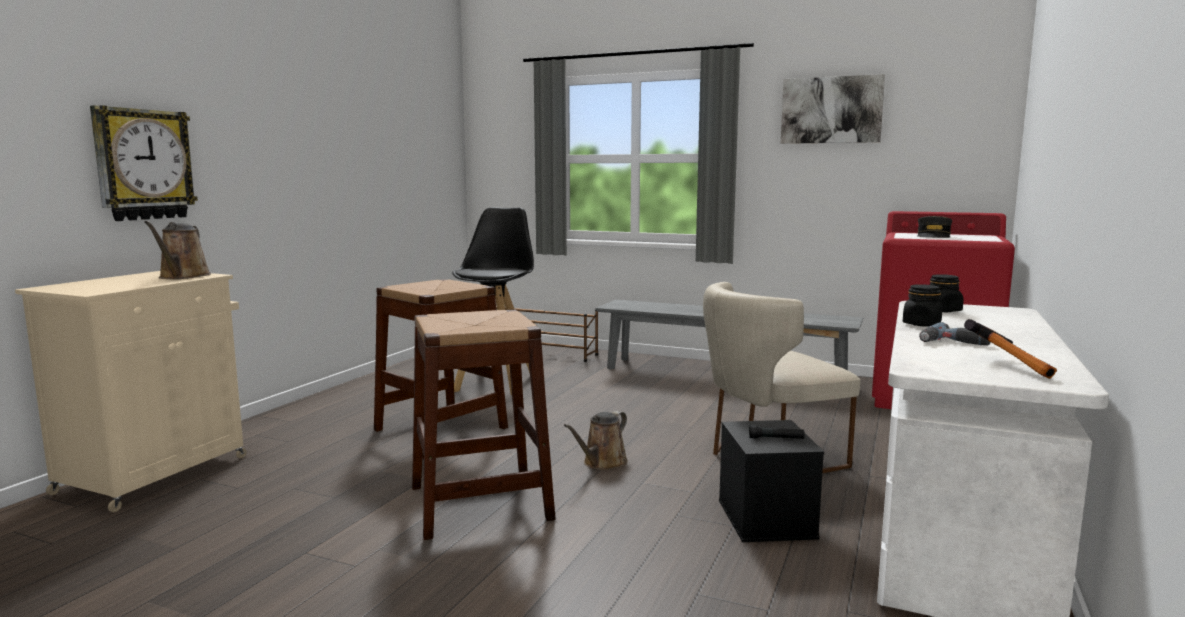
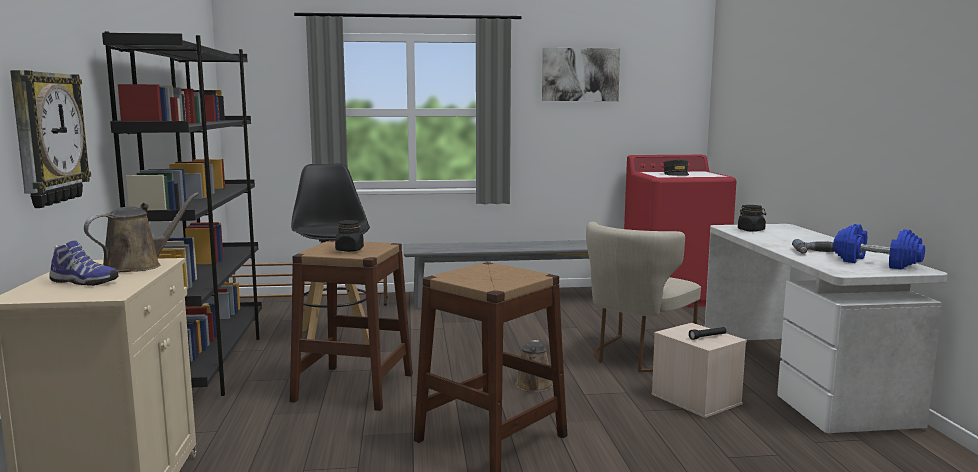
camera: 30 degrees left, 0 degrees up
brown watering can [144,221,211,279] -> brown watering can turned 105 degrees counterclockwise [84,192,199,273]
black storage box [719,420,824,542] -> beige storage box [652,323,747,418]
black jar [903,284,943,327] -> black jar moved to [335,220,364,252]
hammer [964,319,1057,379] -> blue dumbbell [833,224,925,270]
none -> shoe [49,240,118,286]
none -> black bookcase [102,31,262,396]

